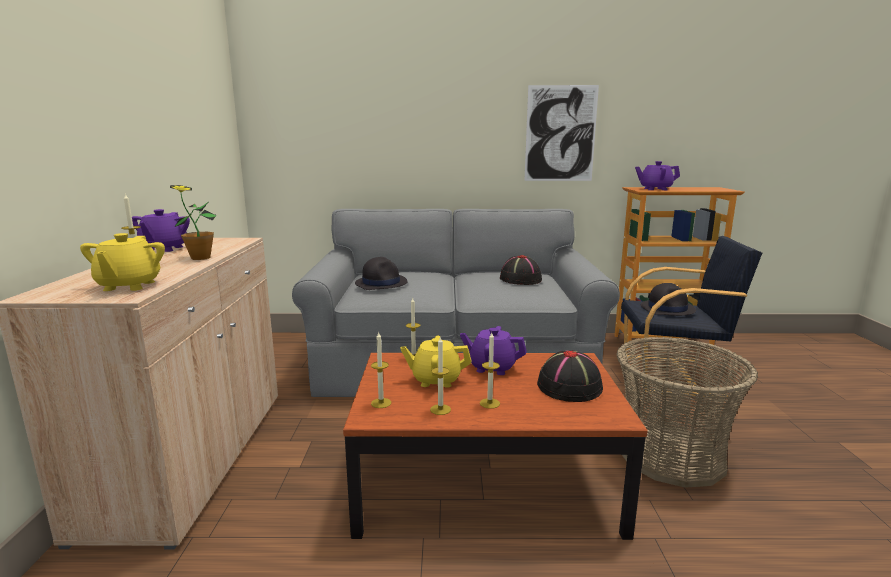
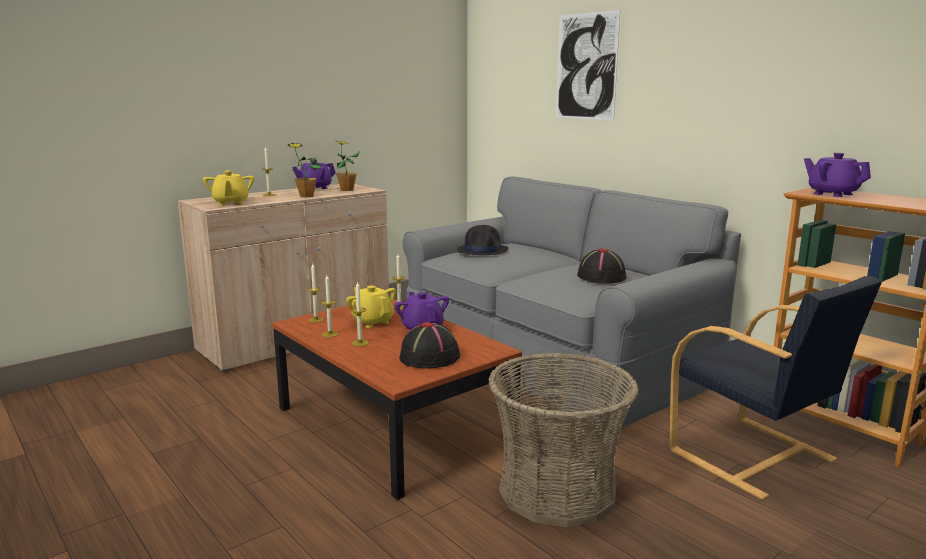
camera: 50 degrees right, 0 degrees up
yellow teapot [80,233,165,291] -> yellow teapot turned 60 degrees counterclockwise [203,171,254,206]
picture [524,85,599,181] -> picture moved to [556,10,620,120]
black hat [641,283,696,316] -> none
none -> potted plant [336,141,360,191]

